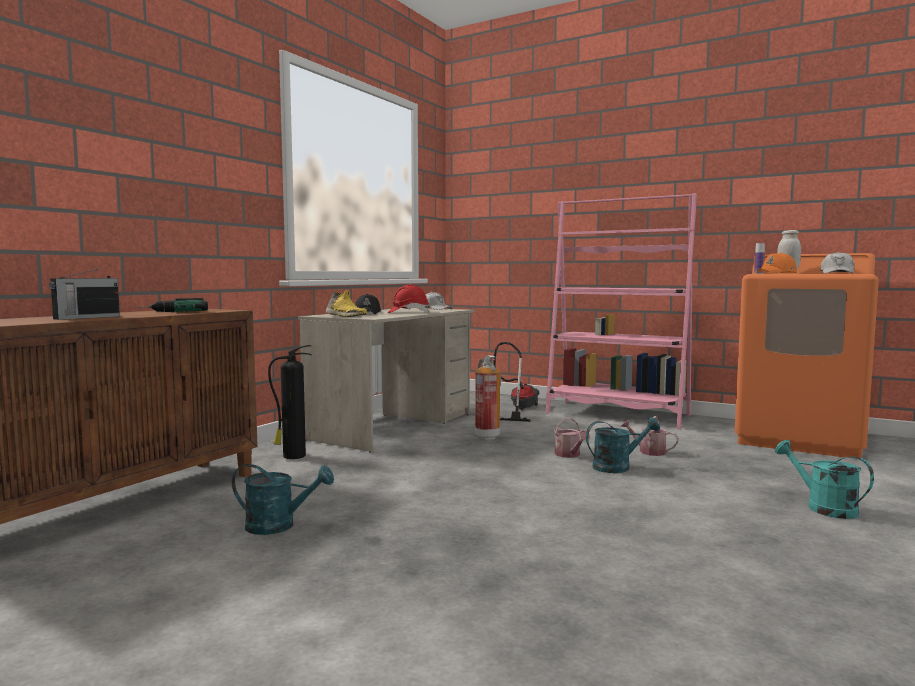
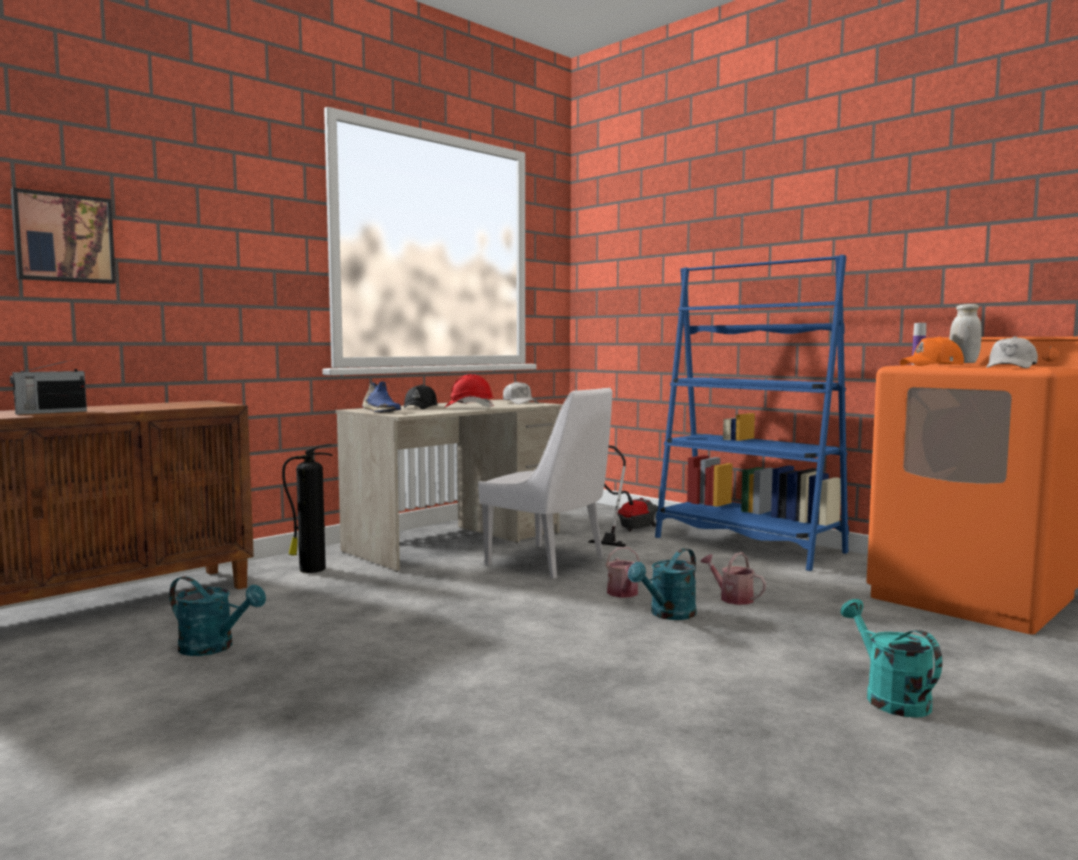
camera: 15 degrees right, 0 degrees up
power drill [141,298,208,312] -> none
yellow shoe [325,290,367,317] -> blue shoe [362,381,401,413]
fire extinguisher [475,355,501,440] -> white chair [478,388,612,579]
pink bookcase [546,193,697,429] -> blue bookcase [655,255,849,571]
turquoise watering can [586,417,660,473] -> turquoise watering can turned 135 degrees clockwise [628,548,696,620]
none -> picture [11,188,116,284]

